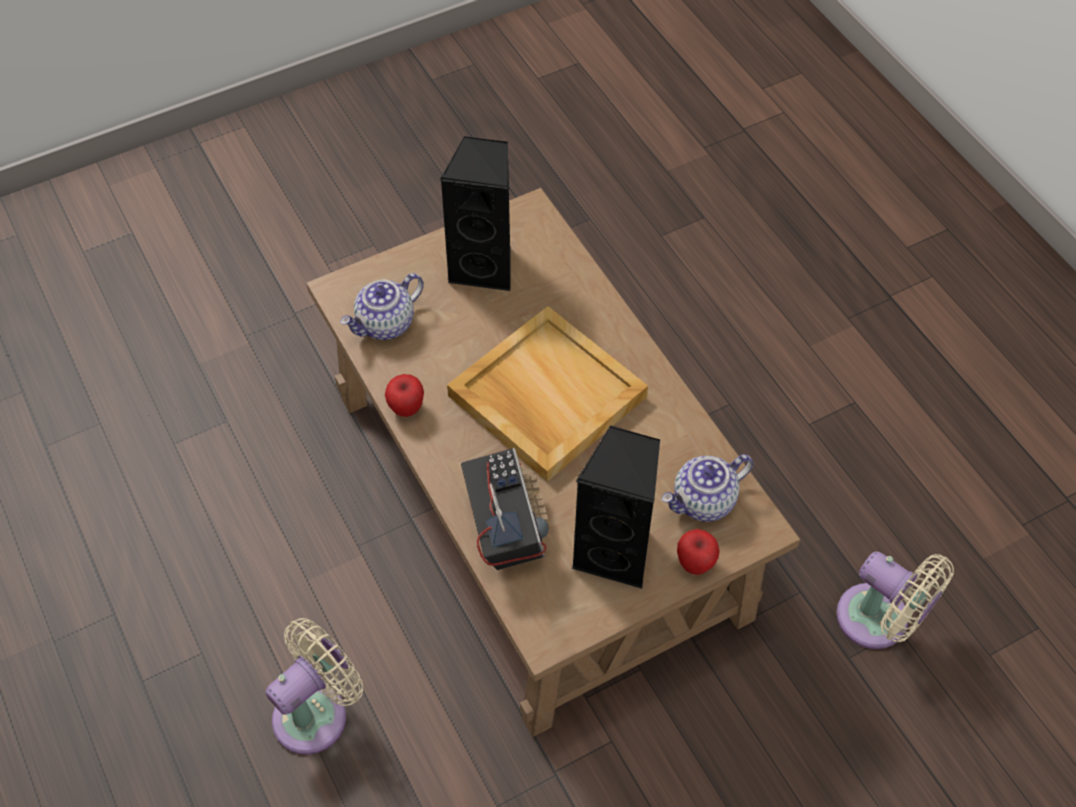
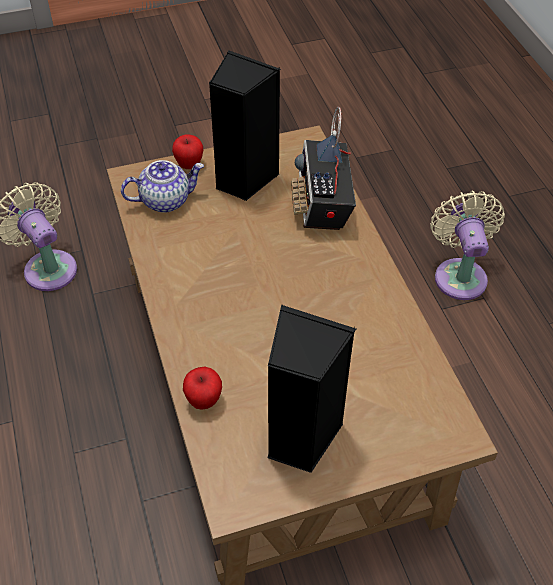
camera: 170 degrees left, 5 degrees down
beige fan [266,618,363,755] -> beige fan turned 120 degrees clockwise [430,191,505,300]
teapot [340,273,424,340] -> none
apple [385,374,424,417] -> apple moved to [183,367,222,410]
beige tray [447,306,648,482] -> none

